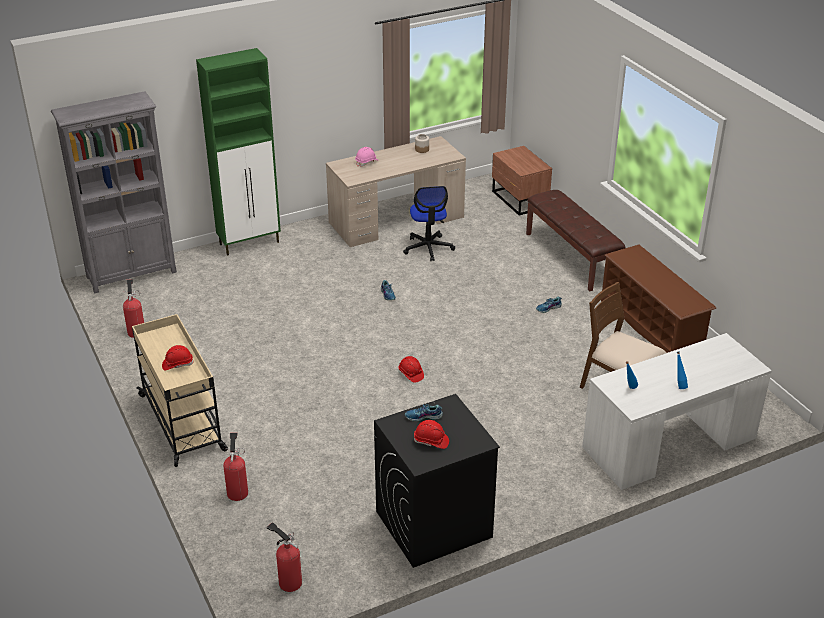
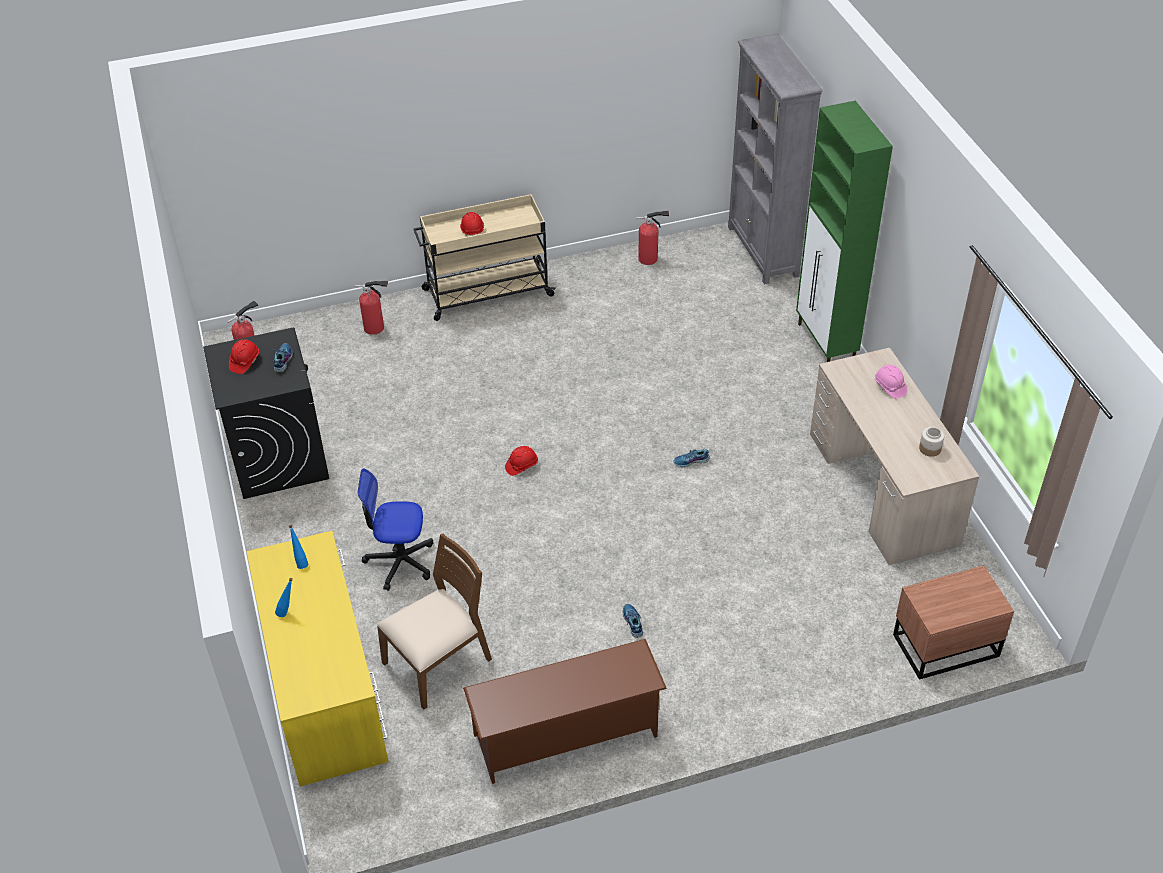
camera: 100 degrees right, 10 degrees up
office chair [403,186,455,262] -> office chair moved to [357,469,433,591]
brown bench [526,190,626,292] -> none
white desk [582,333,772,490] -> yellow desk [247,531,388,786]

